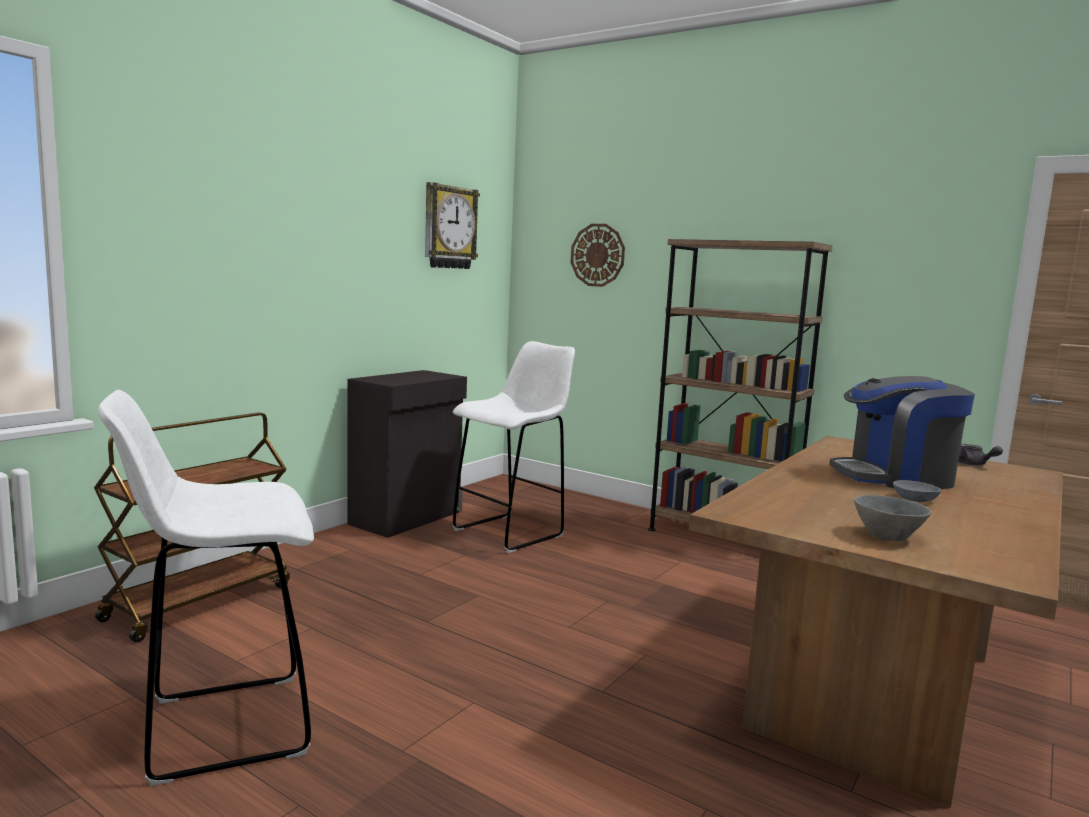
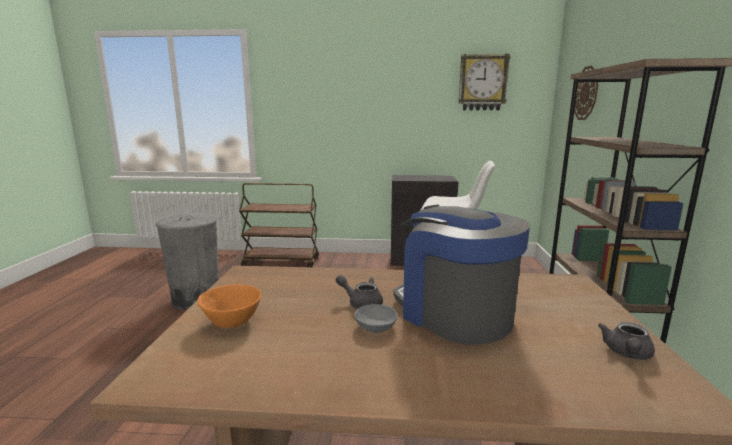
camera: 60 degrees right, 5 degrees up
white stool [98,390,314,786] -> grey trash can [156,213,219,310]
grey bowl [854,495,931,541] -> orange bowl [198,284,261,328]
none -> grey teapot [336,275,383,309]

